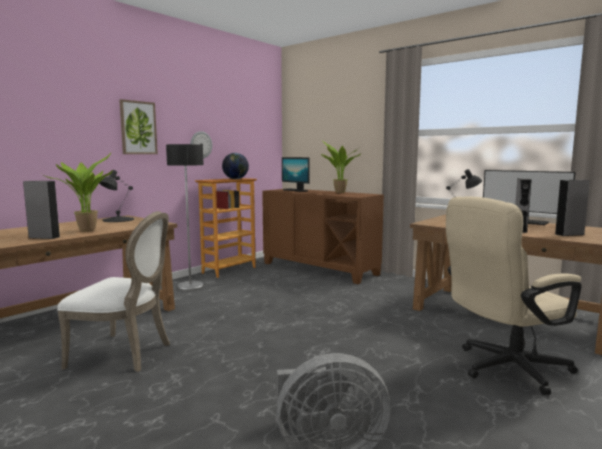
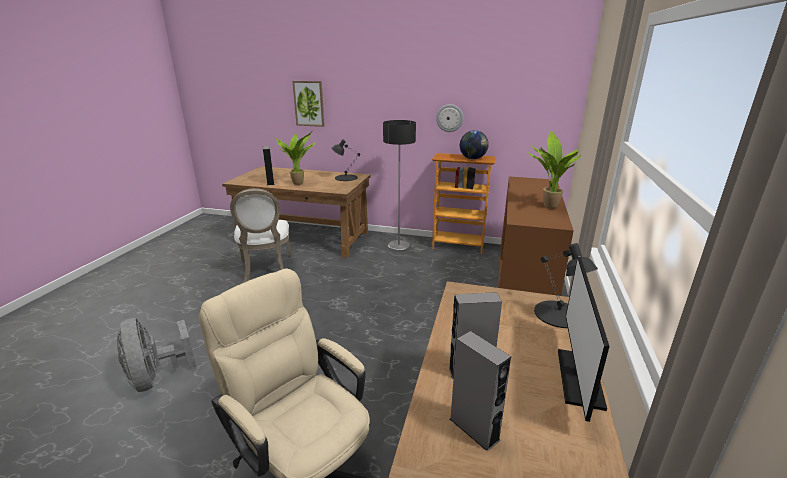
camera: 65 degrees right, 15 degrees up
picture [119,99,158,154] -> picture moved to [292,81,325,127]
monitor [282,157,310,192] -> none

